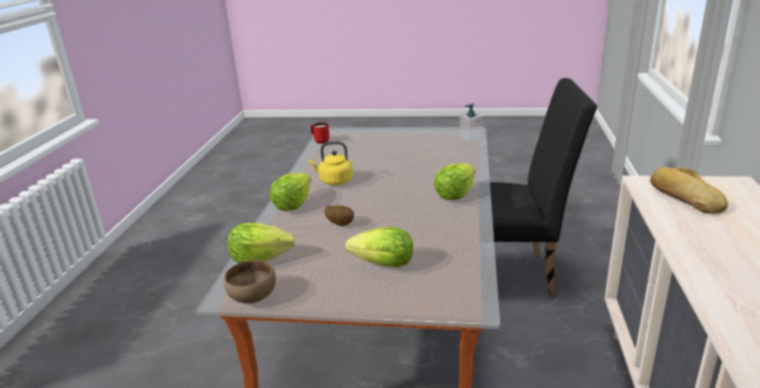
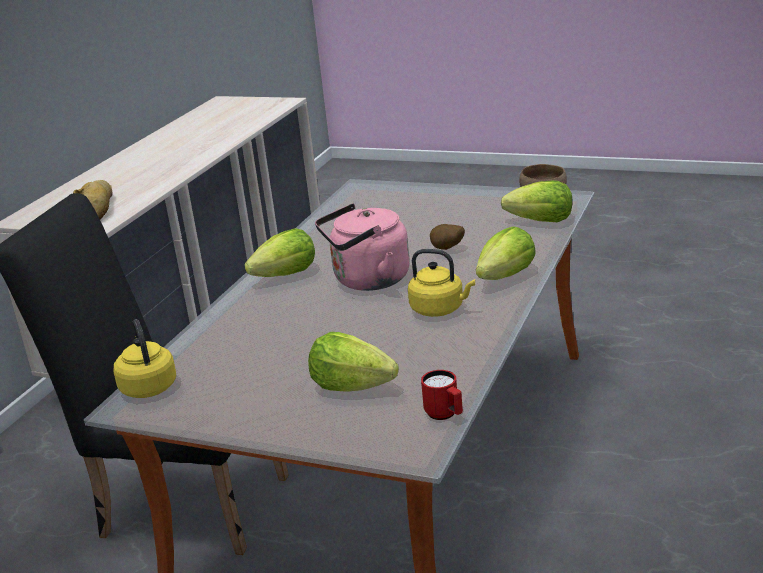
camera: 165 degrees left, 0 degrees up
lettuce [346,227,413,267] -> lettuce moved to [308,332,399,392]
soap dispenser [460,103,482,141] -> yellow kettle [113,319,176,398]
none -> pink kettle [315,203,410,291]

